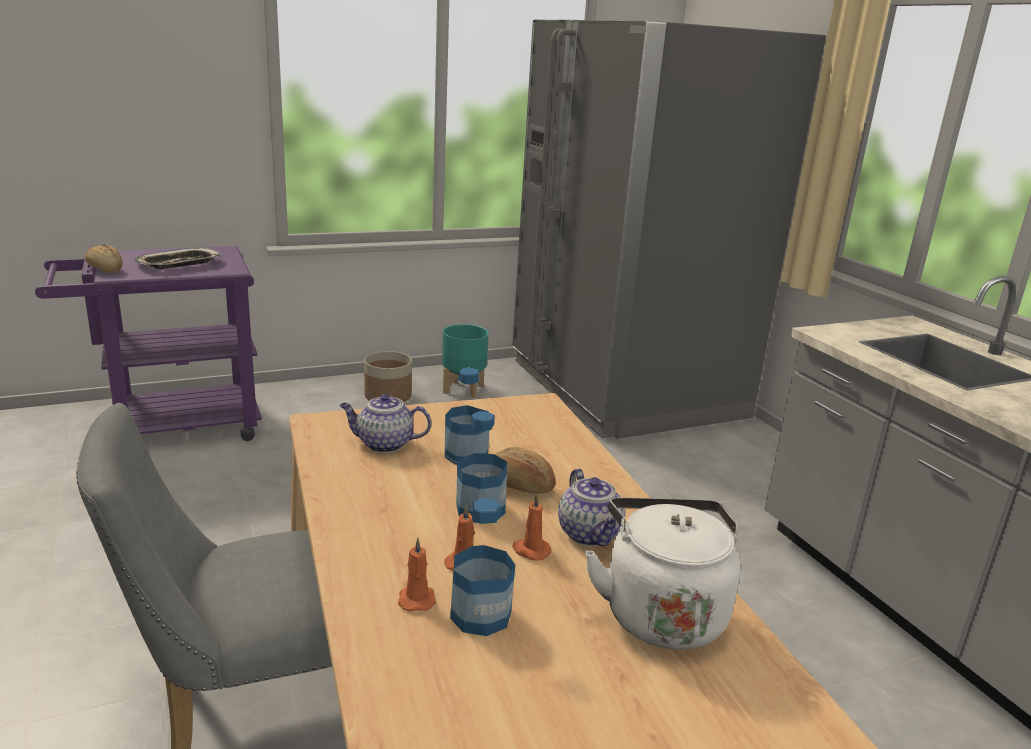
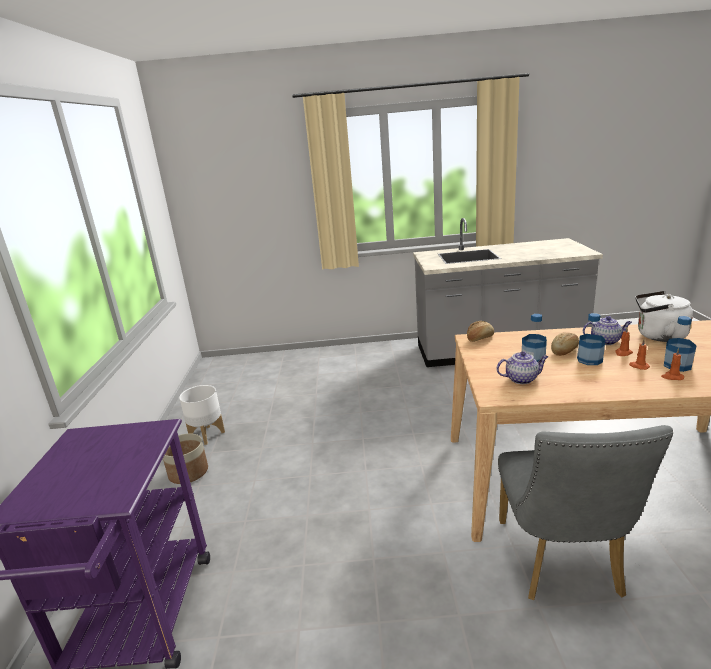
camera: 65 degrees left, 0 degrees up
bread [85,245,123,273] -> bread moved to [467,321,494,342]
tray [134,248,222,269] -> none
teapot [339,394,431,453] -> teapot turned 120 degrees counterclockwise [496,351,548,384]
turquoise planter [442,324,489,398] -> white planter [179,385,225,445]
grey fridge [513,20,826,439] -> none

